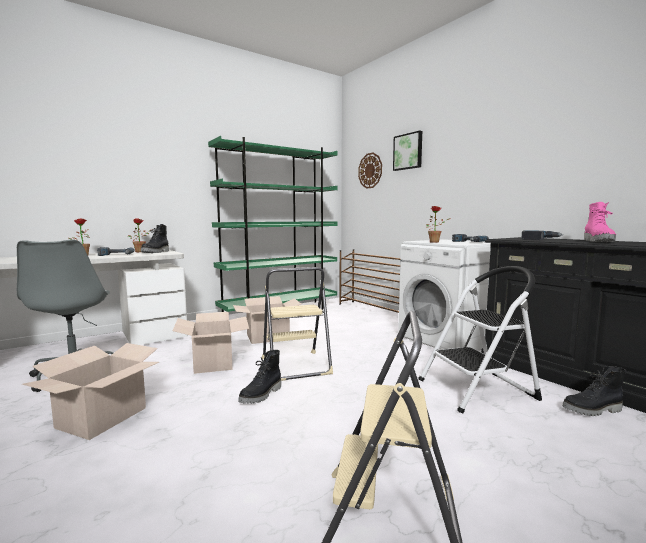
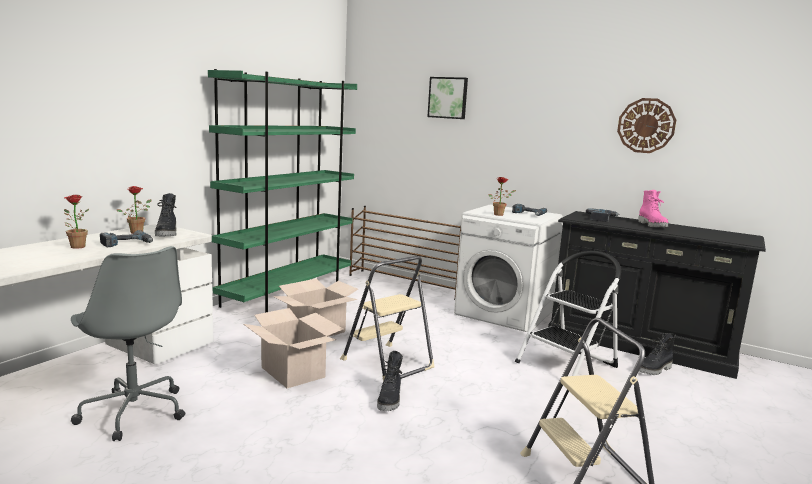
camera: 25 degrees left, 5 degrees up
cardboard box [22,343,159,440] -> none
wall clock [358,152,382,189] -> wall clock moved to [617,98,676,153]

